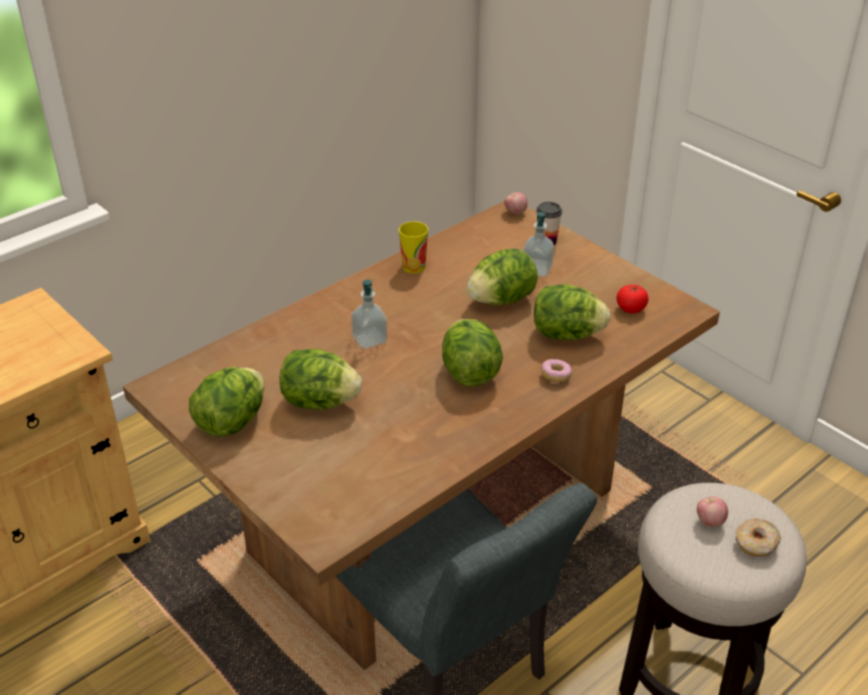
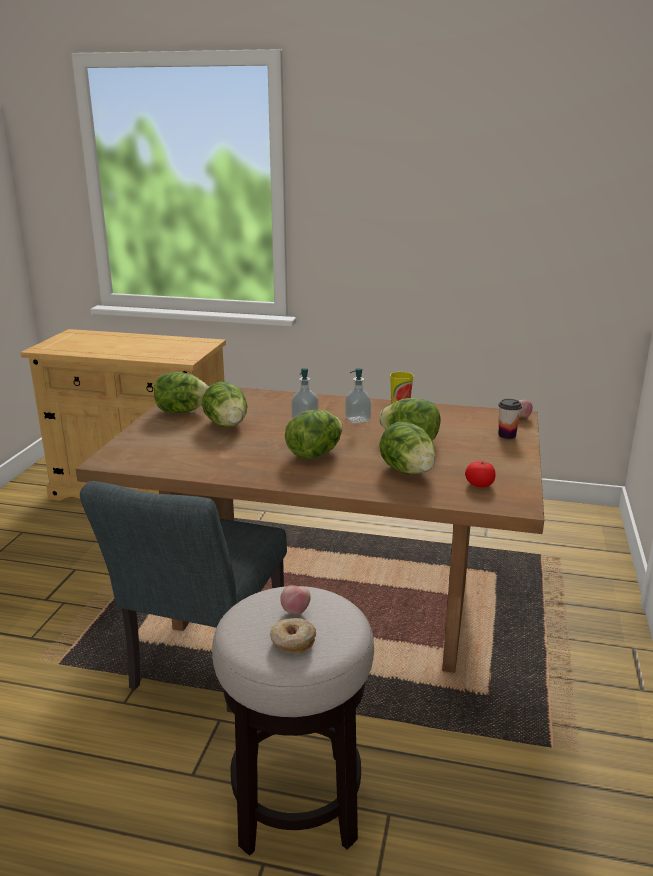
camera: 55 degrees right, 15 degrees down
soap dispenser [523,212,554,277] -> soap dispenser moved to [345,368,371,423]
donut [541,359,572,382] -> none

